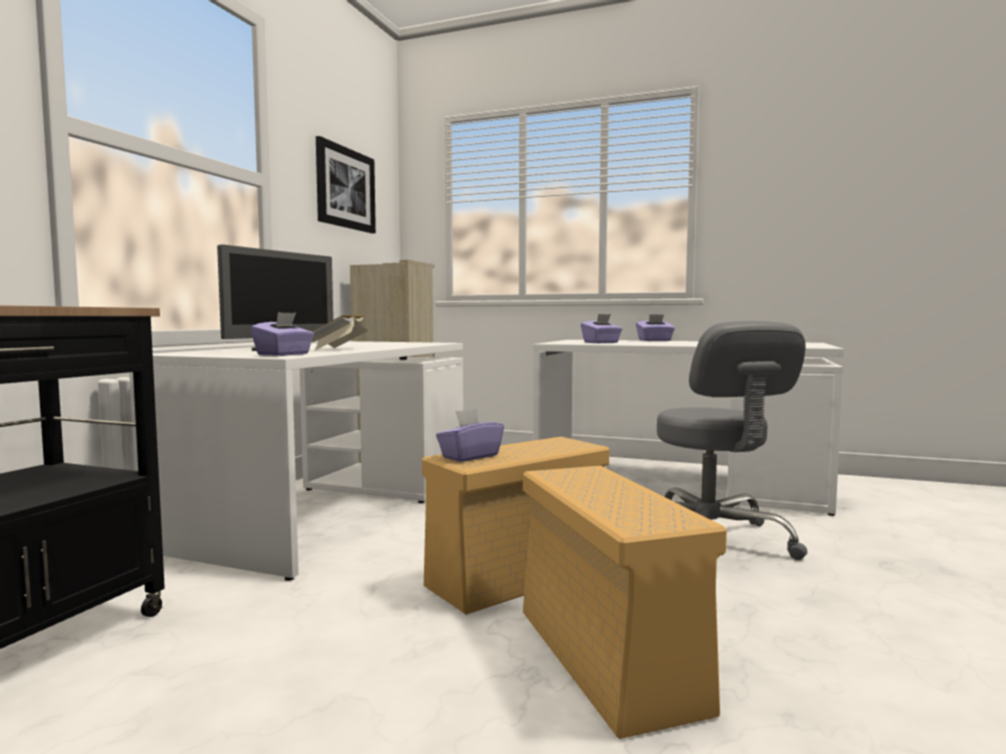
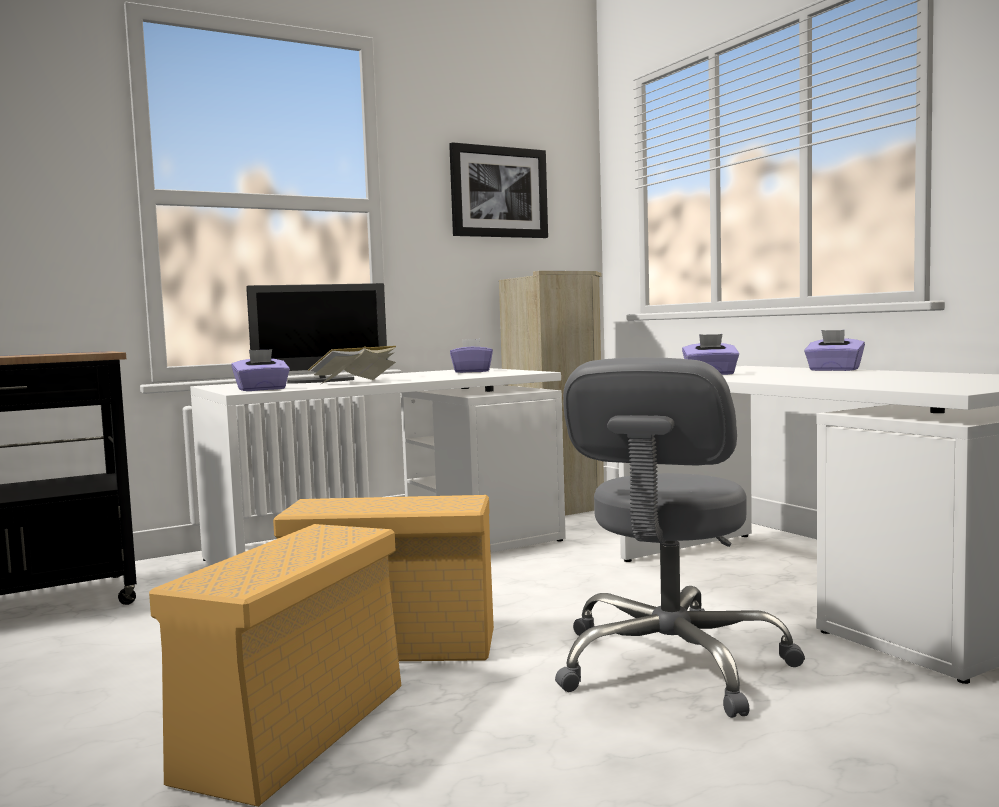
camera: 40 degrees right, 0 degrees up
purple tissue box [436,408,504,462] -> purple tissue box moved to [450,339,493,373]

